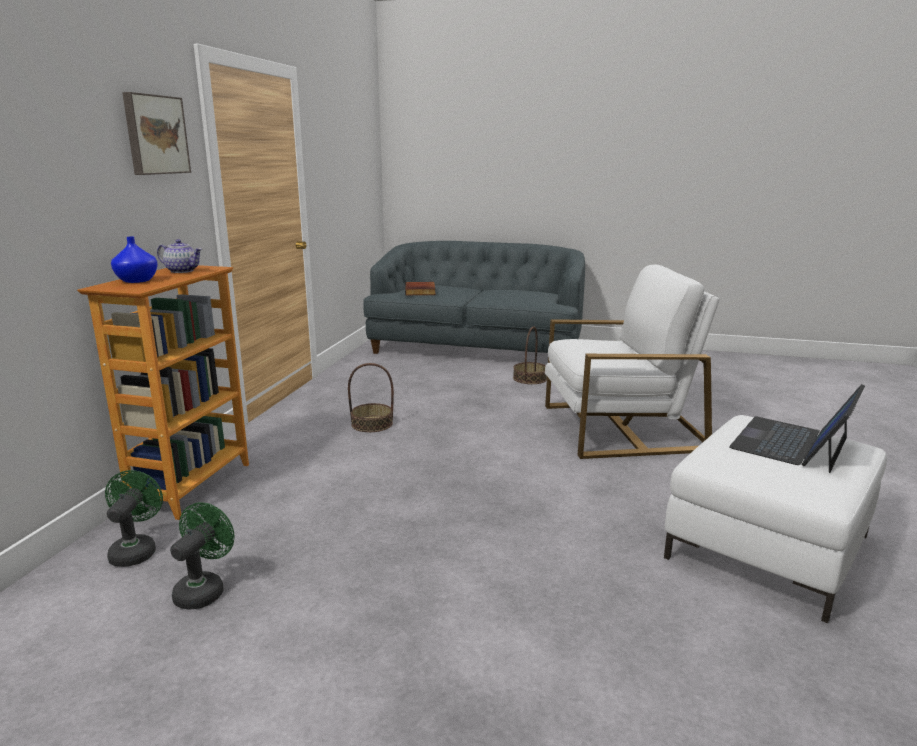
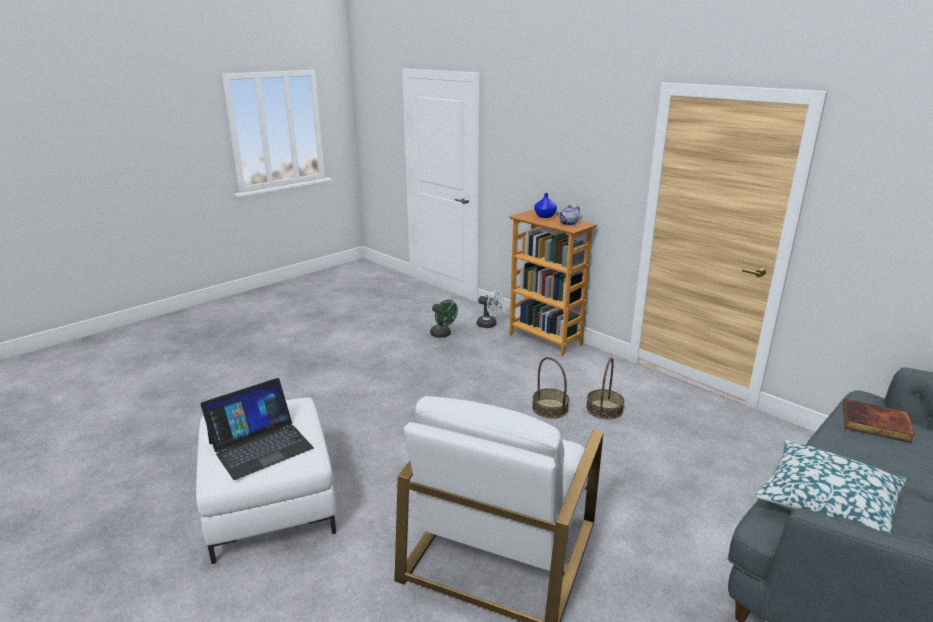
camera: 120 degrees right, 5 degrees up
green fan [105,470,163,567] -> white fan [477,290,504,328]
picture [122,92,191,175] -> none
basket [513,326,547,384] -> basket moved to [532,357,569,419]
laptop [729,384,865,473] -> laptop turned 75 degrees clockwise [200,378,314,480]
none -> pillow [755,439,907,534]

